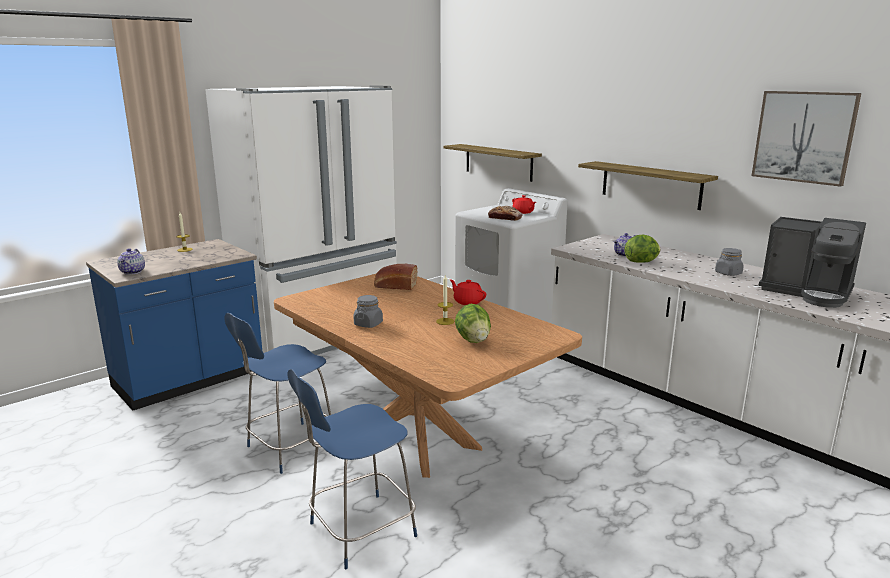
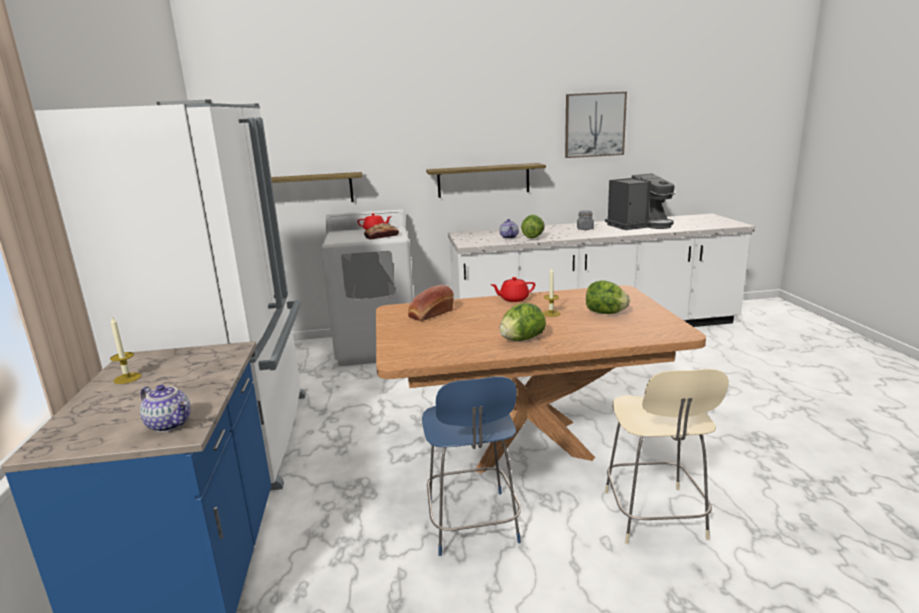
camera: 55 degrees left, 0 degrees up
blue chair [288,369,417,569] -> beige chair [605,369,729,544]
grey jar [353,295,383,328] -> lettuce [499,303,546,341]

